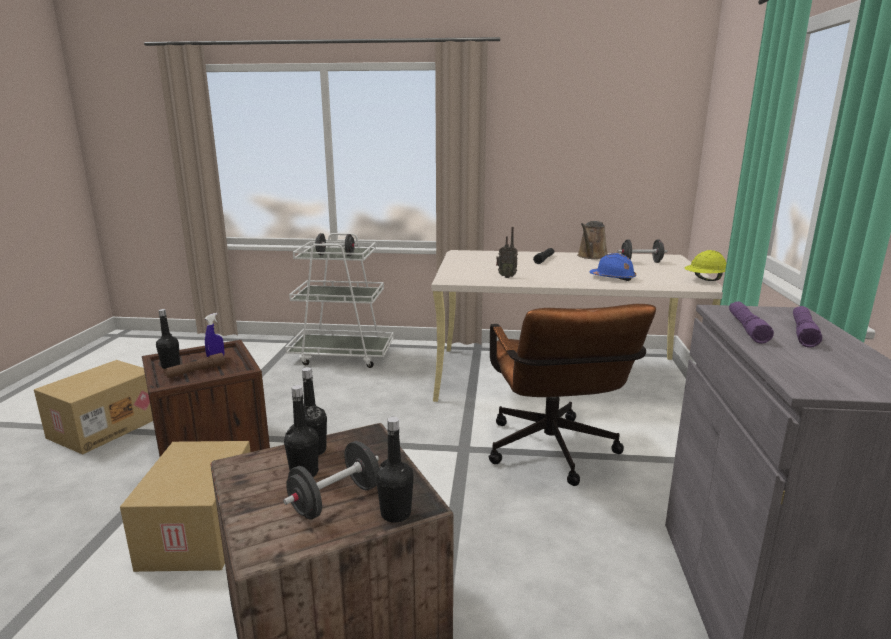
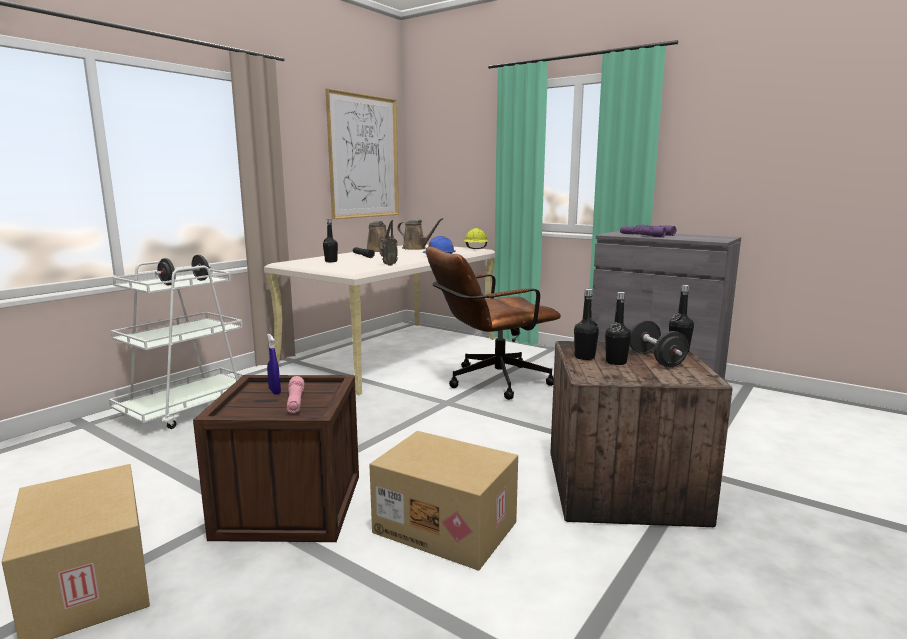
camera: 60 degrees left, 5 degrees down
black bottle [156,309,180,369] -> black bottle moved to [323,219,338,262]
brown flashlight [164,353,225,378] -> pink flashlight [287,376,304,413]
brown office chair [489,304,656,486] -> brown office chair turned 135 degrees clockwise [426,247,561,400]
black dumbbell [618,239,667,263] -> brown watering can [398,218,443,250]
none -> picture [326,88,399,219]

